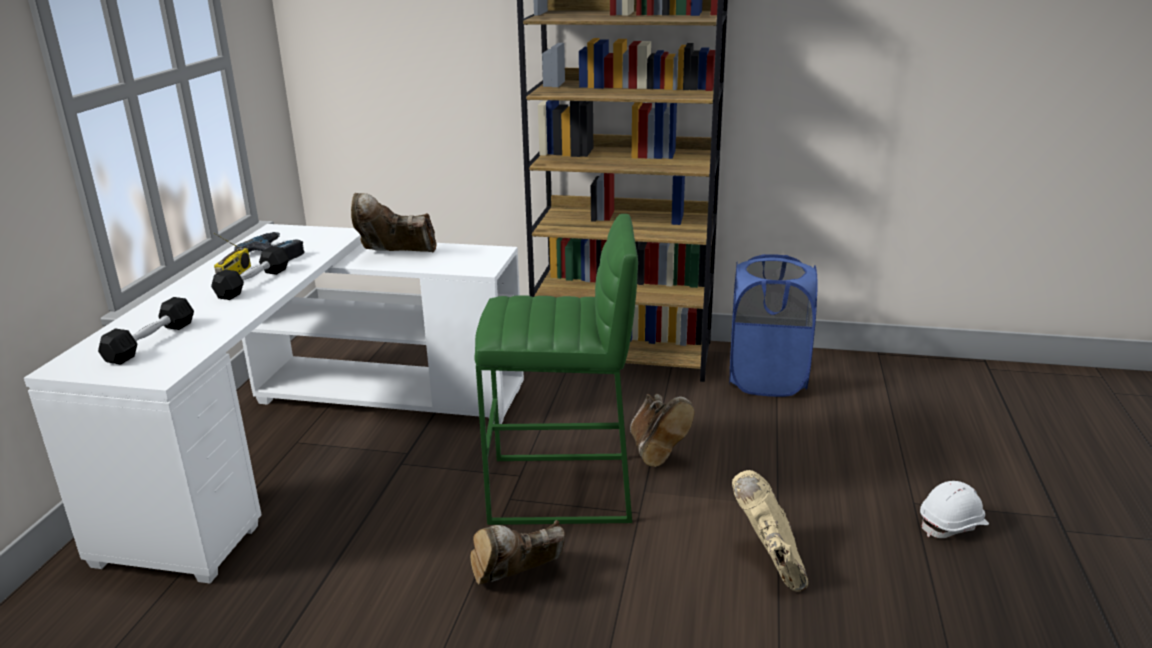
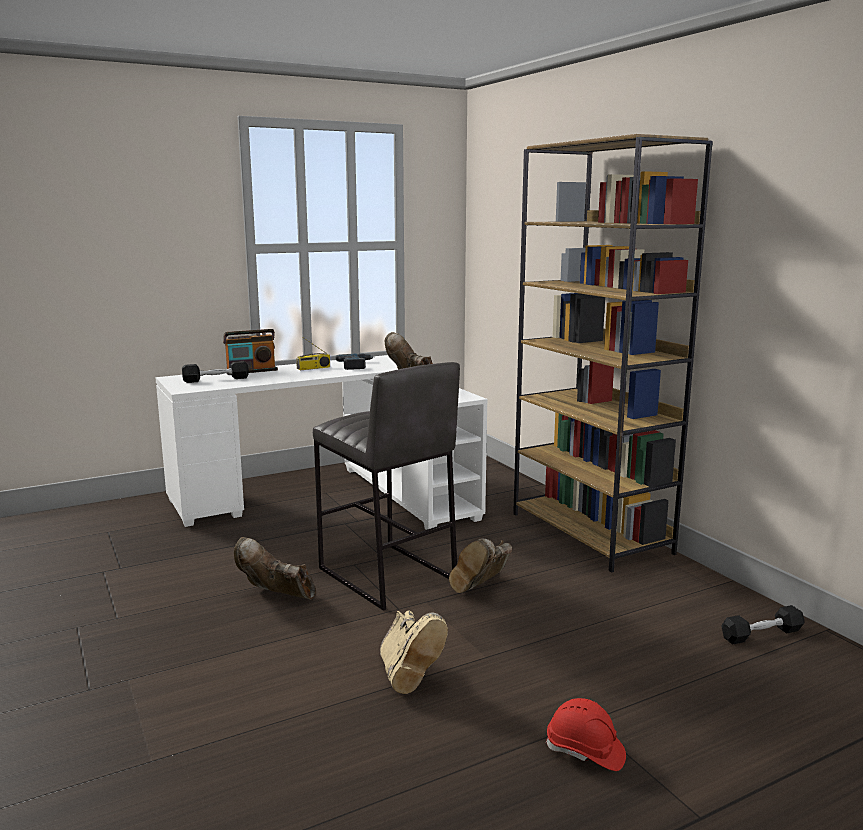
camera: 50 degrees right, 10 degrees down
black dumbbell [211,246,289,300] -> black dumbbell moved to [721,605,805,644]
green stool [475,214,638,525] -> grey stool [313,362,460,611]
blue laundry basket [729,254,818,397] -> none
beige boot [732,470,808,592] -> beige boot turned 120 degrees clockwise [380,611,448,694]
white hard hat [920,481,989,538] -> red hard hat [546,698,626,771]
none -> radio [223,329,278,375]

